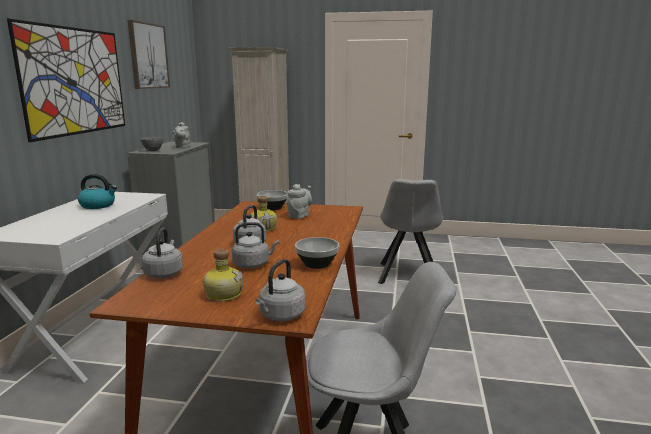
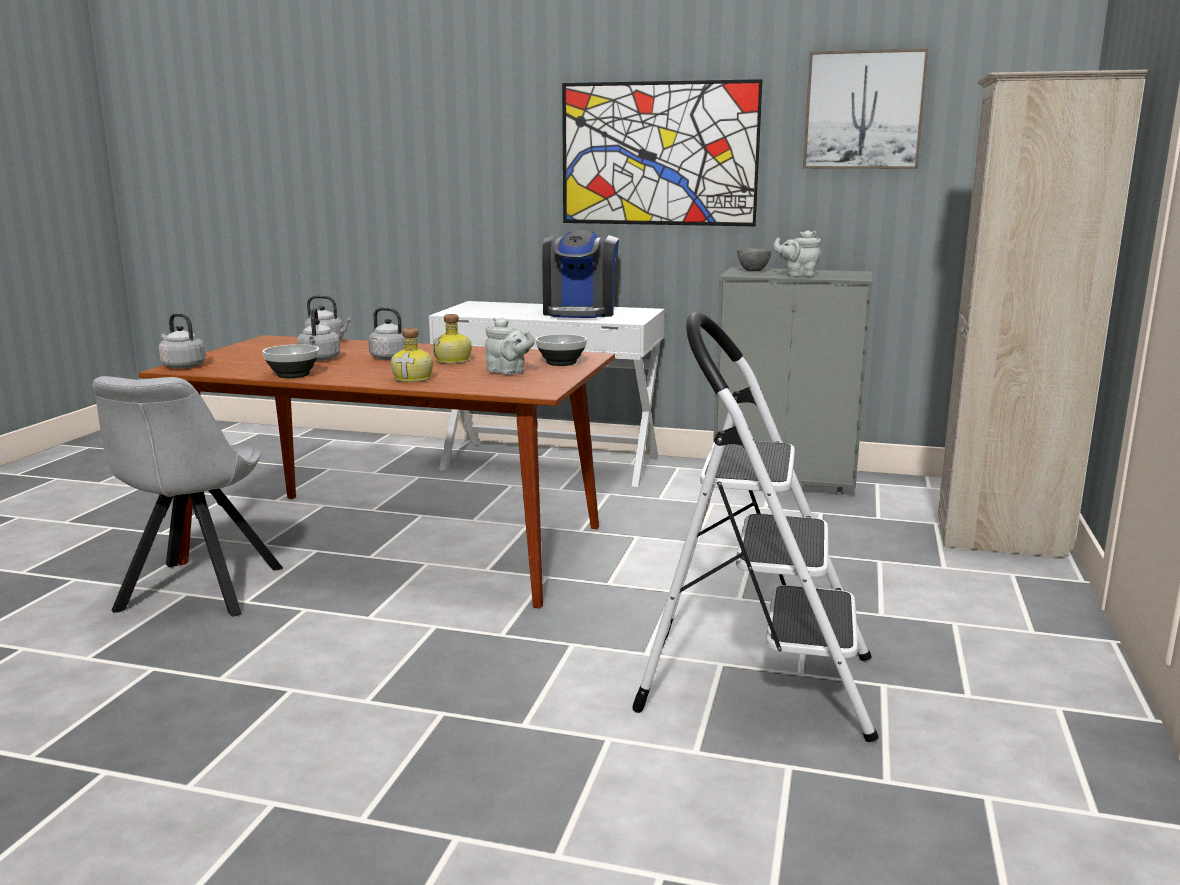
camera: 95 degrees right, 0 degrees up
kettle [78,174,117,209] -> coffee machine [542,230,619,318]
bottle [203,249,243,301] -> bottle moved to [391,328,433,382]
grey chair [378,179,443,284] -> step ladder [633,312,878,742]

